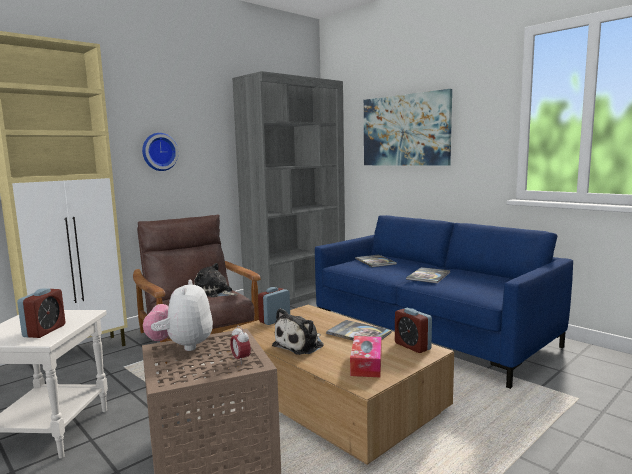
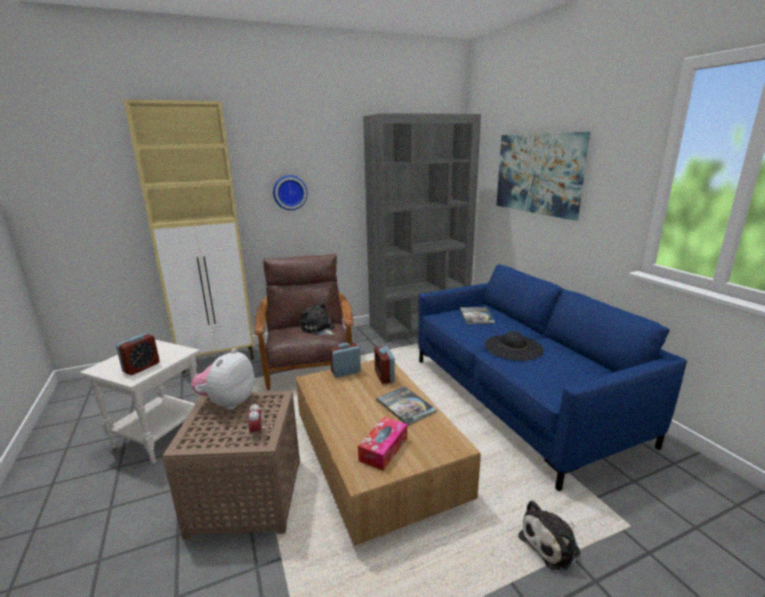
camera: 20 degrees right, 10 degrees up
plush toy [272,308,324,355] -> plush toy moved to [518,500,581,571]
alarm clock [395,308,432,353] -> alarm clock moved to [374,346,395,384]
book [406,267,450,283] -> black hat [485,331,544,361]

